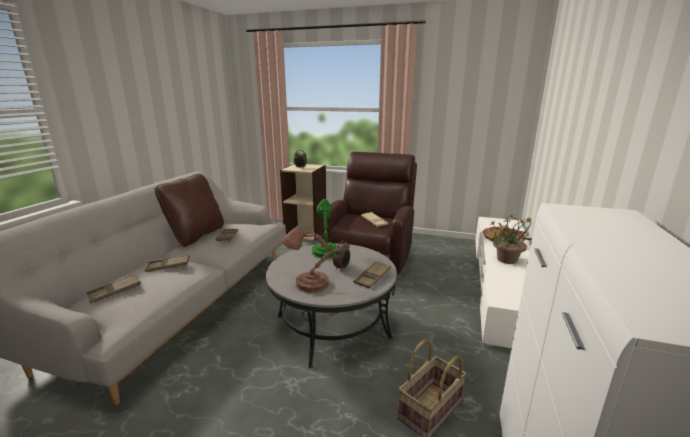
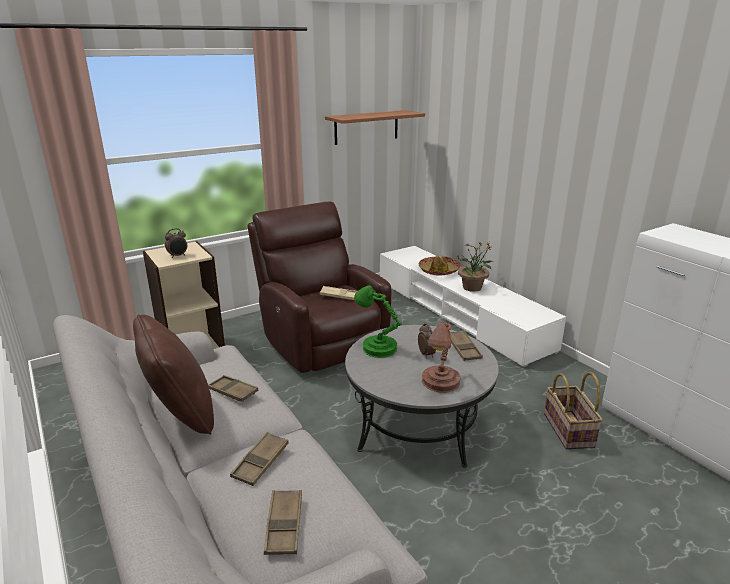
camera: 50 degrees left, 5 degrees up
none -> shelf [325,110,425,145]

